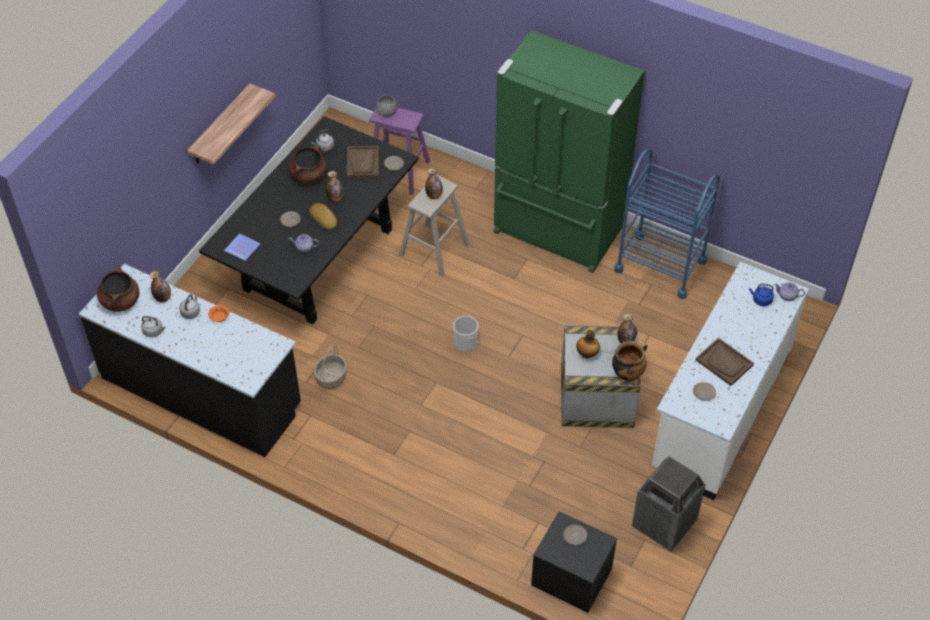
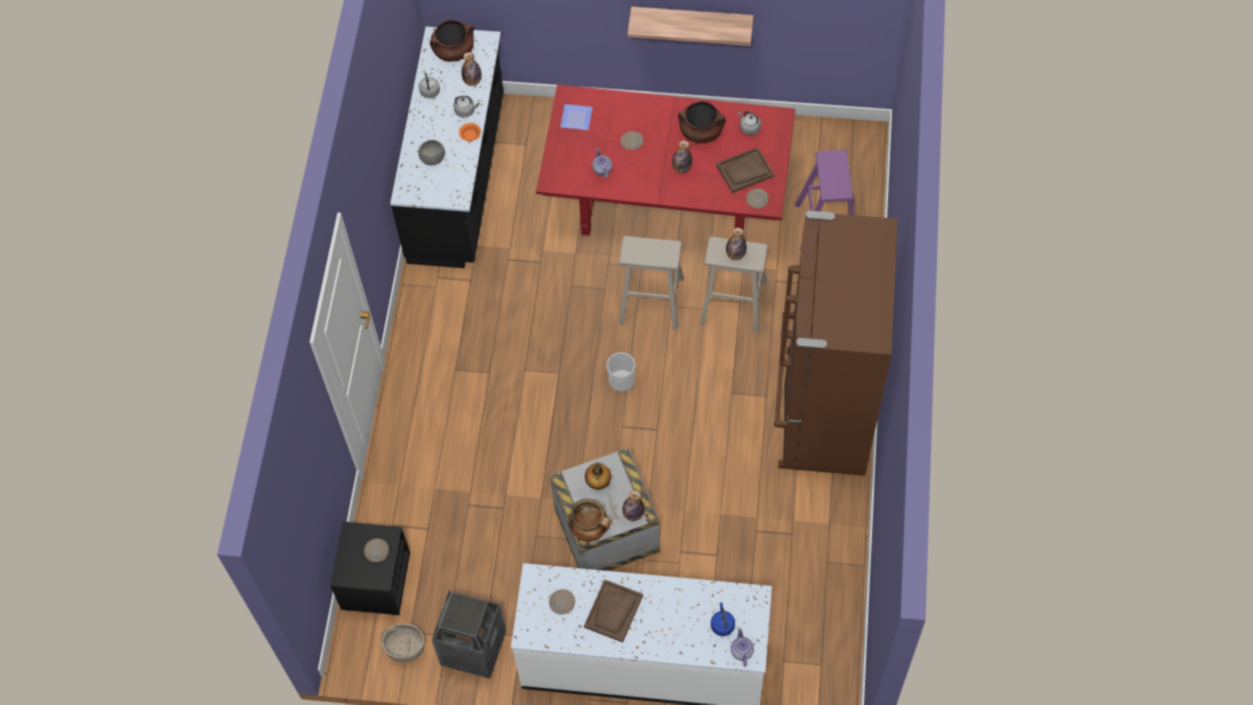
camera: 70 degrees right, 10 degrees up
black dining table [199,116,419,324] -> red dining table [536,84,795,236]
bread [309,203,337,229] -> none
basket [314,345,346,389] -> basket moved to [381,623,425,663]
grey bowl [376,95,397,117] -> grey bowl moved to [418,140,445,165]
green fridge [494,30,645,273] -> brown fridge [774,211,897,476]
blue cart [614,149,720,299] -> none
none -> beige stool [619,236,684,330]

